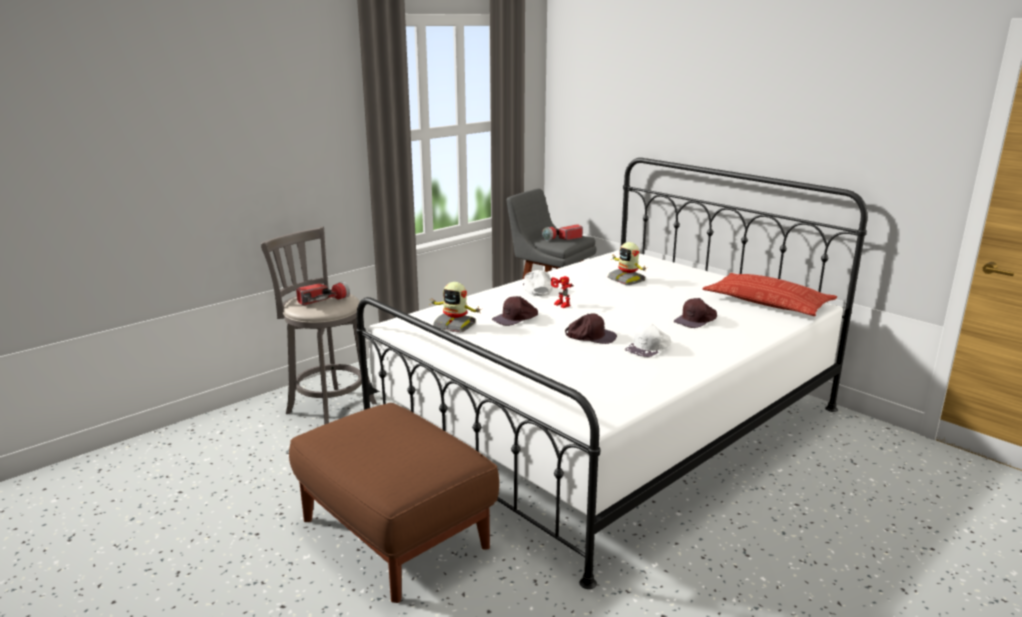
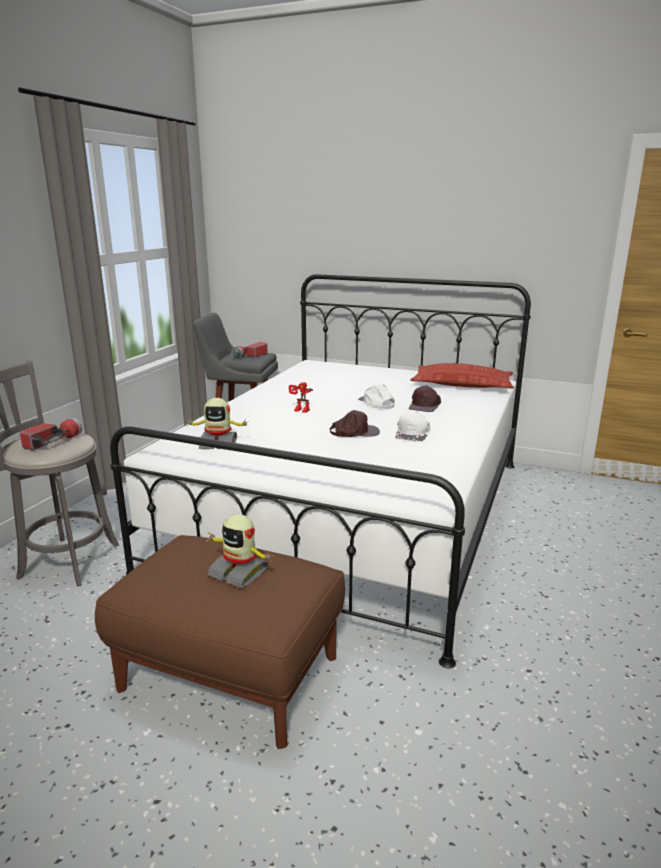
camera: 25 degrees left, 0 degrees up
brown cap [492,296,538,326] -> none
white cap [523,270,553,296] -> white cap moved to [358,384,395,408]
toy robot [608,242,646,285] -> toy robot moved to [207,514,274,588]

